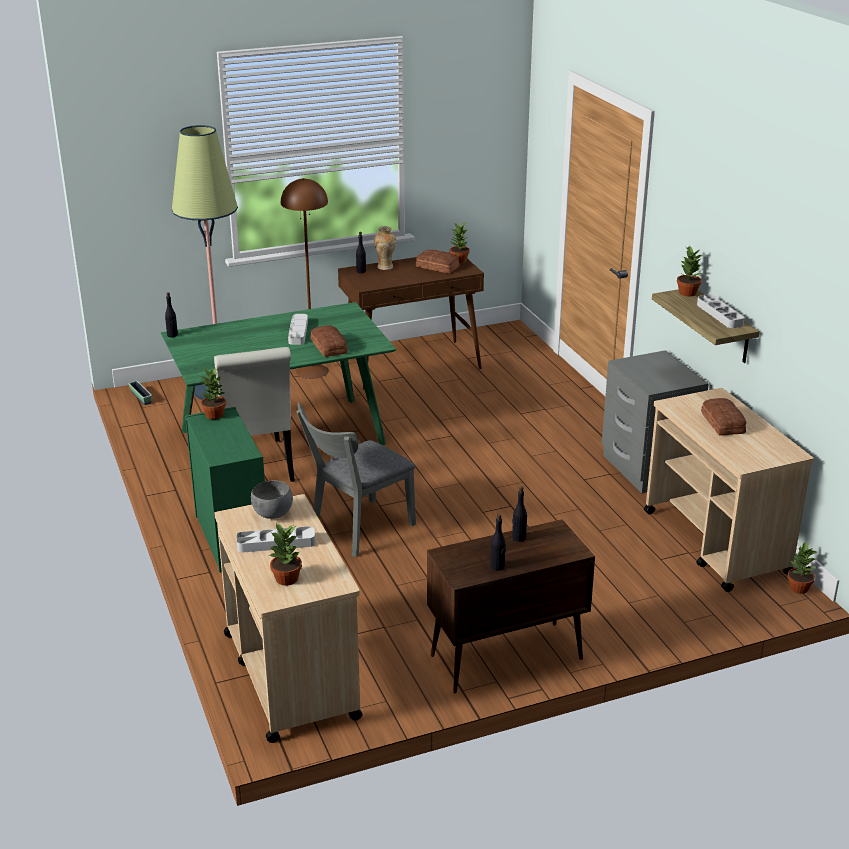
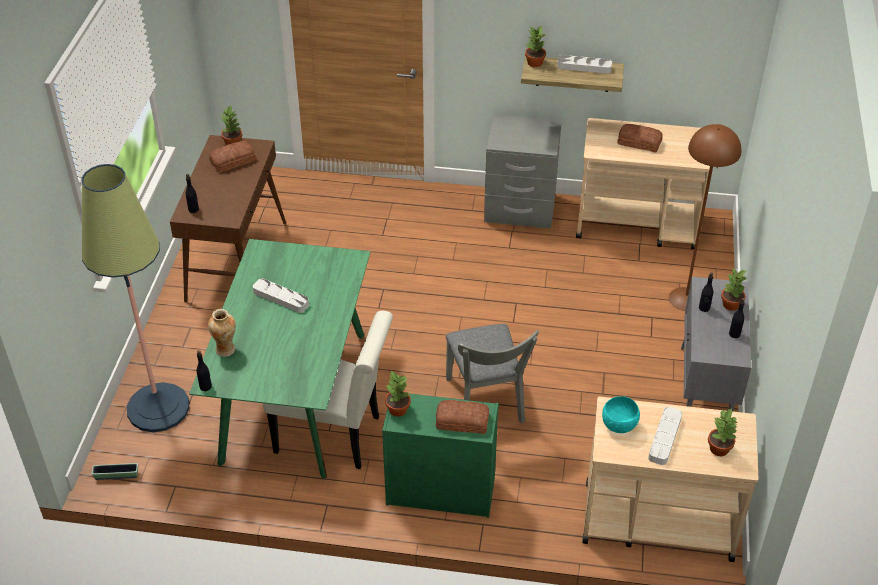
camera: 60 degrees left, 15 degrees up
grey bowl [251,480,293,519] -> turquoise bowl [602,396,640,433]
brown floor lamp [281,178,329,379] -> brown floor lamp moved to [669,124,741,311]
bread [311,325,348,357] -> bread moved to [436,400,489,434]
vase [374,226,396,270] -> vase moved to [208,309,236,357]
brown cabinet [427,520,595,694] -> grey cabinet [681,277,751,411]
potted plant [787,542,817,594] -> potted plant moved to [721,268,746,311]

